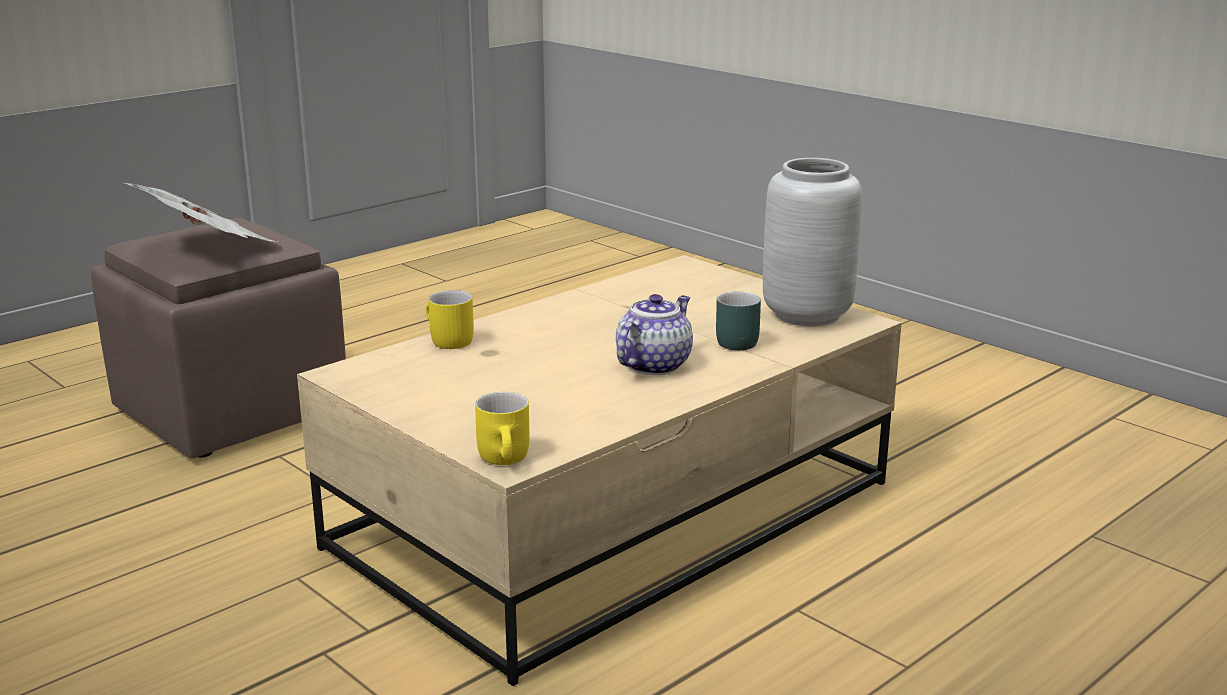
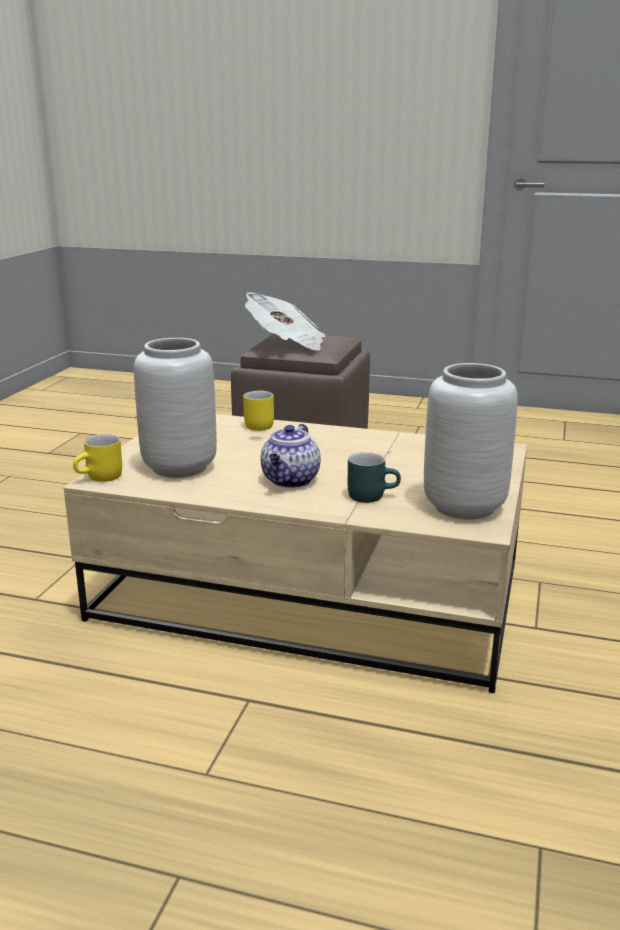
camera: 60 degrees right, 0 degrees up
teapot [616,294,693,375] -> teapot turned 105 degrees clockwise [260,424,321,488]
none -> grey vase [134,338,217,478]

